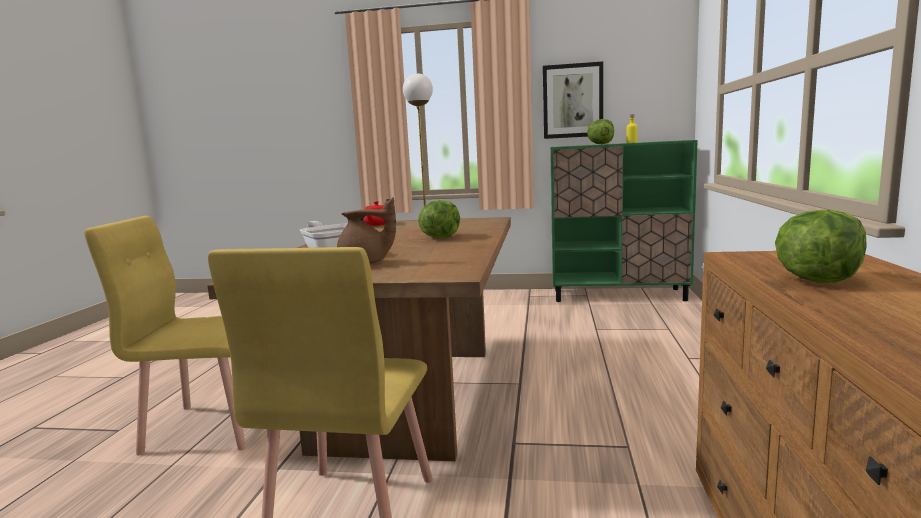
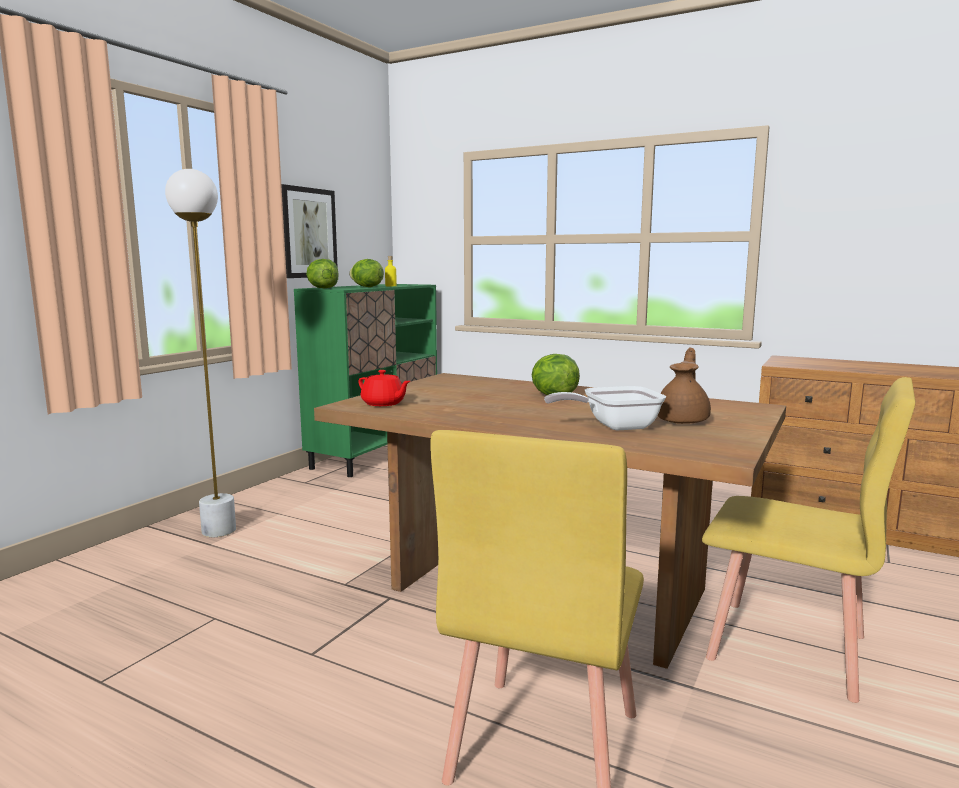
camera: 70 degrees left, 0 degrees up
lettuce [775,210,867,283] -> lettuce moved to [306,259,339,288]

